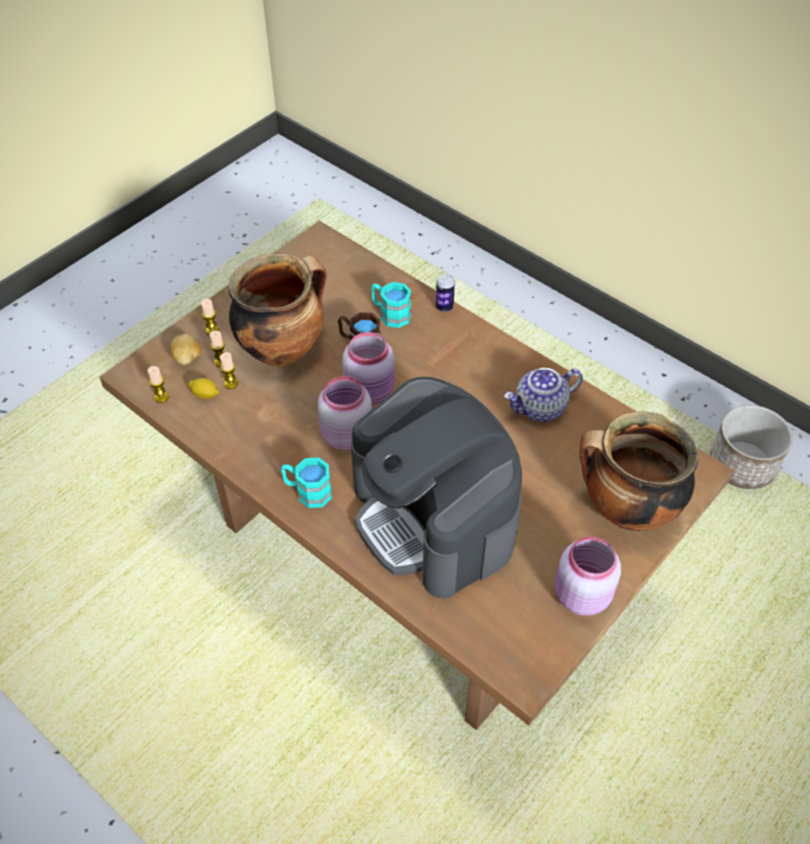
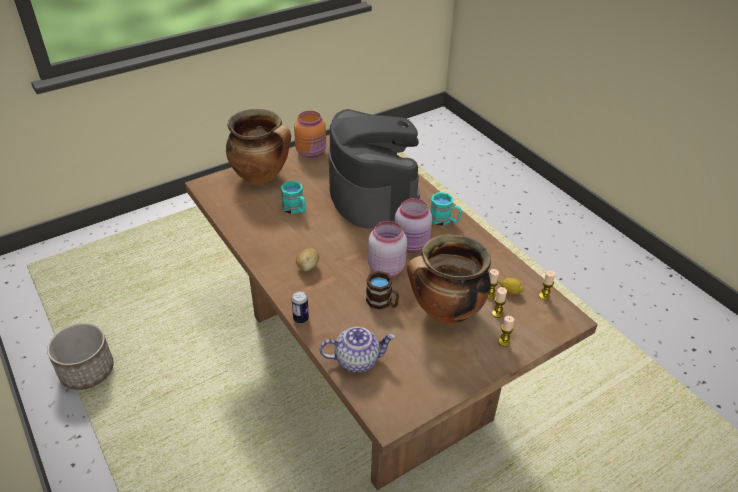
camera: 165 degrees left, 10 degrees down
potato [169,334,201,365] -> potato moved to [296,248,319,271]
turquoise mug [371,282,411,328] -> turquoise mug moved to [281,181,305,214]
teapot [504,368,583,422] -> teapot moved to [319,327,395,373]
pink jar [555,536,621,616] -> orange jar [294,111,326,158]

